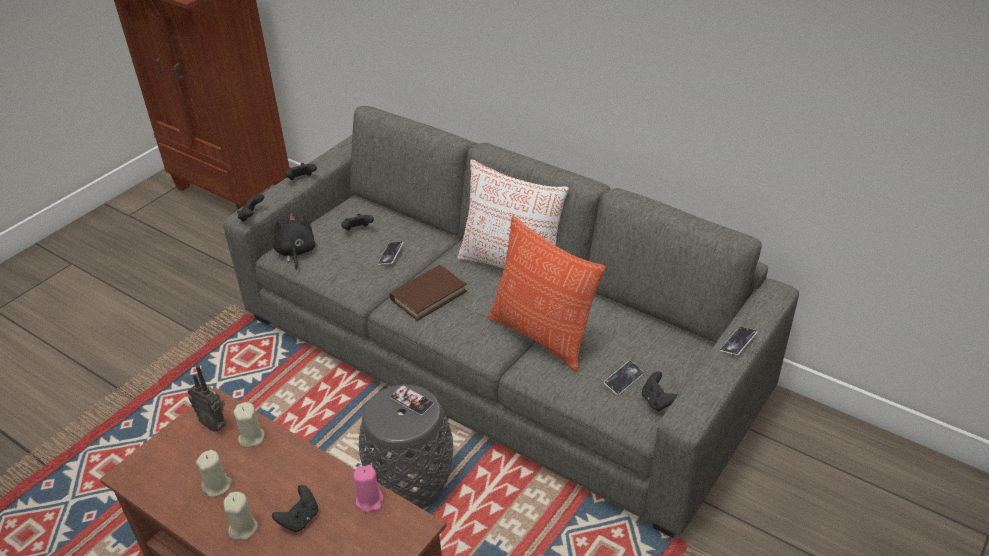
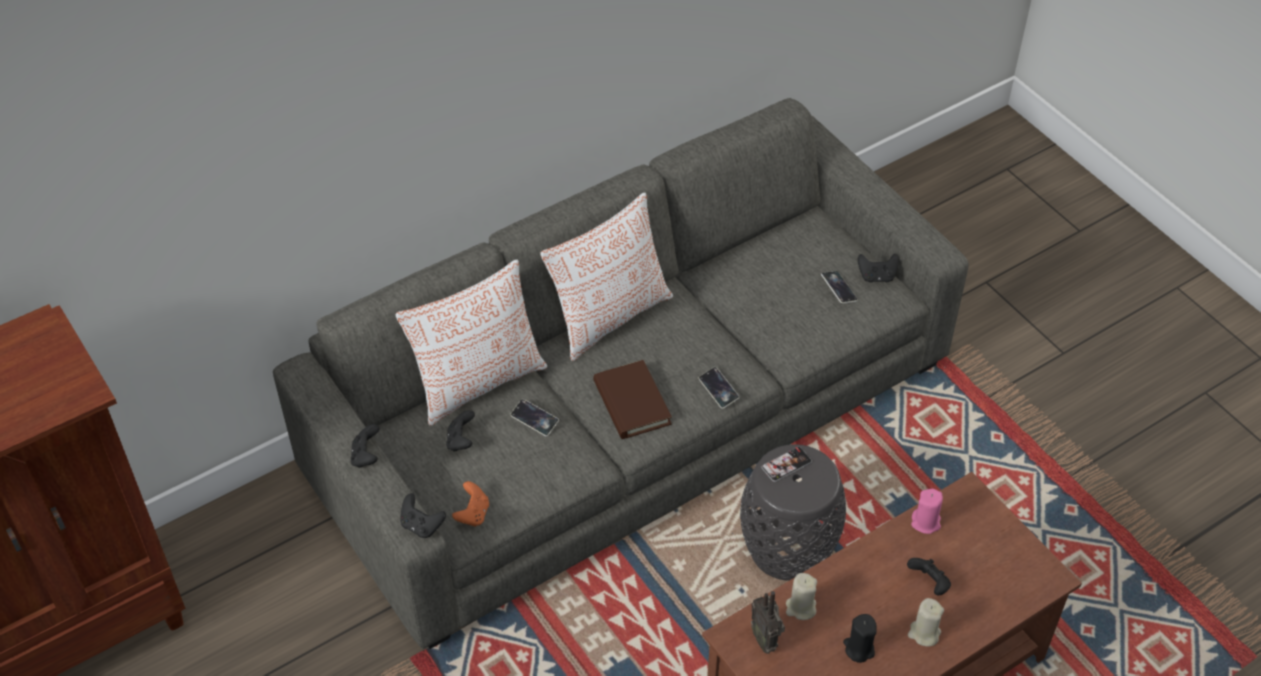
camera: 70 degrees left, 10 degrees up
radio [188,365,226,432] -> radio turned 105 degrees clockwise [751,591,785,654]
beige candle [196,450,232,497] -> black candle [843,614,877,663]
black plush toy [273,213,315,270] -> orange game controller [452,481,489,527]
orange pillow [488,216,606,372] -> none
phone [720,327,758,356] -> phone moved to [699,367,740,409]
none -> white pillow [396,260,547,426]

